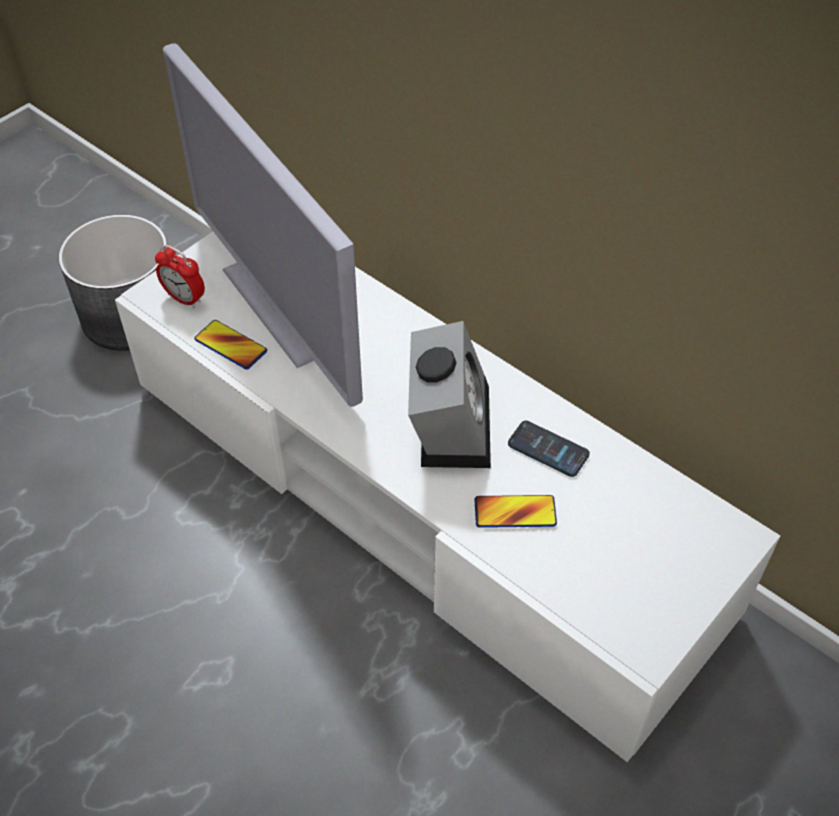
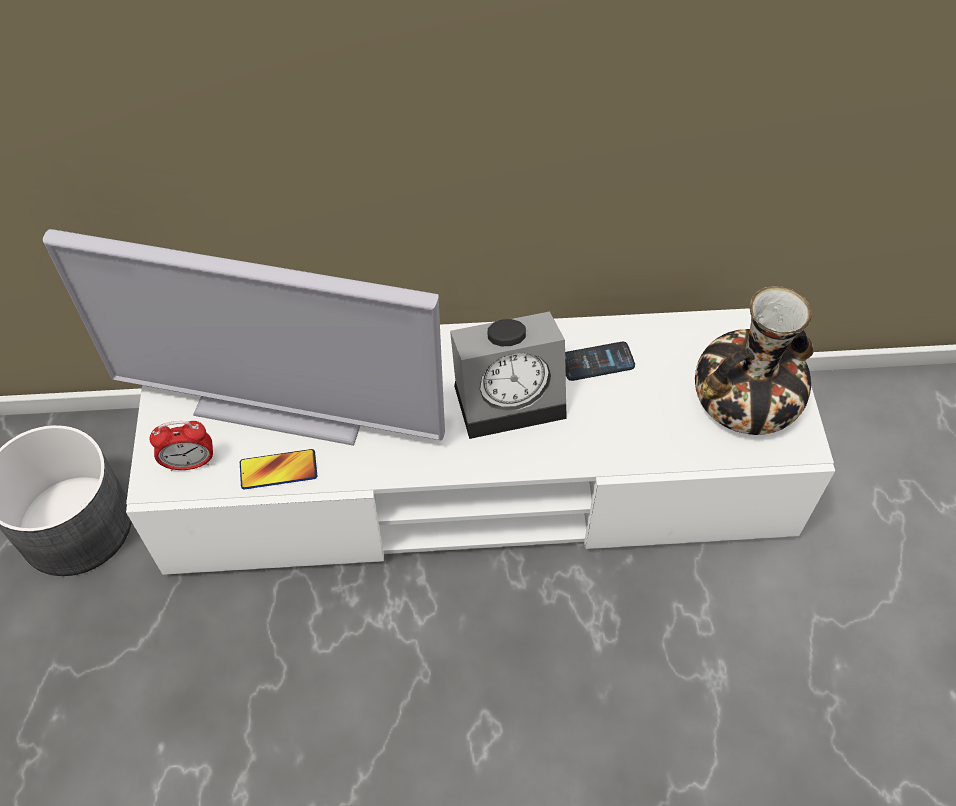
camera: 45 degrees left, 5 degrees up
alarm clock [408,321,491,468] -> alarm clock turned 120 degrees clockwise [450,311,566,439]
phone [475,495,557,528] -> none
none -> vase [695,286,814,435]

